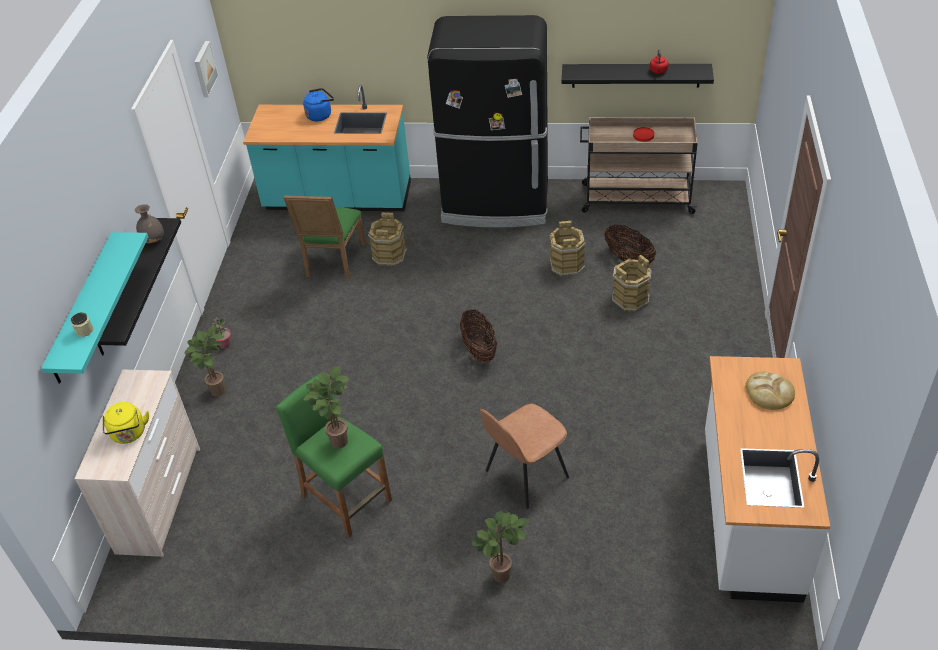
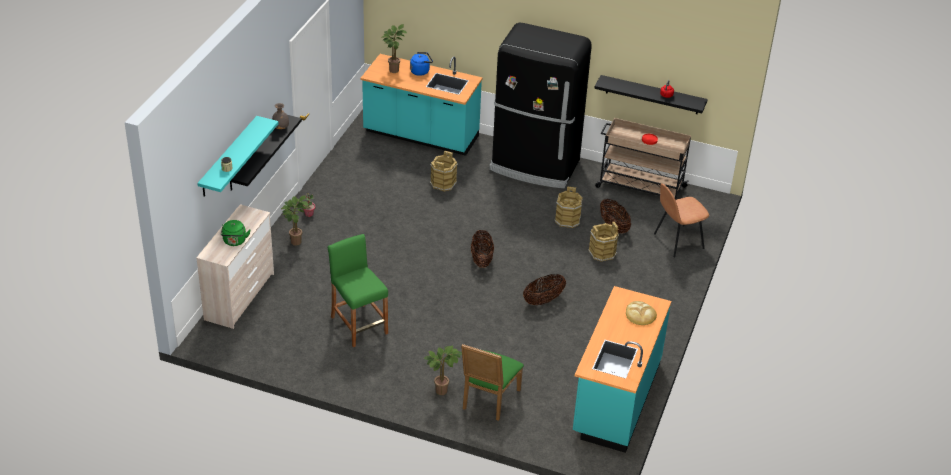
camera: 10 degrees right, 5 degrees down
yellow kettle [102,402,149,444] -> green kettle [221,220,250,246]
picture [194,41,219,97] -> none
green chair [283,195,365,279] -> green chair moved to [461,344,524,421]
potted plant [304,366,349,449] -> potted plant moved to [381,24,407,73]
brown chair [480,404,569,509] -> brown chair moved to [654,183,709,257]
white counter [705,356,830,603] -> turquoise counter [573,286,671,453]
none -> basket [523,274,566,305]

